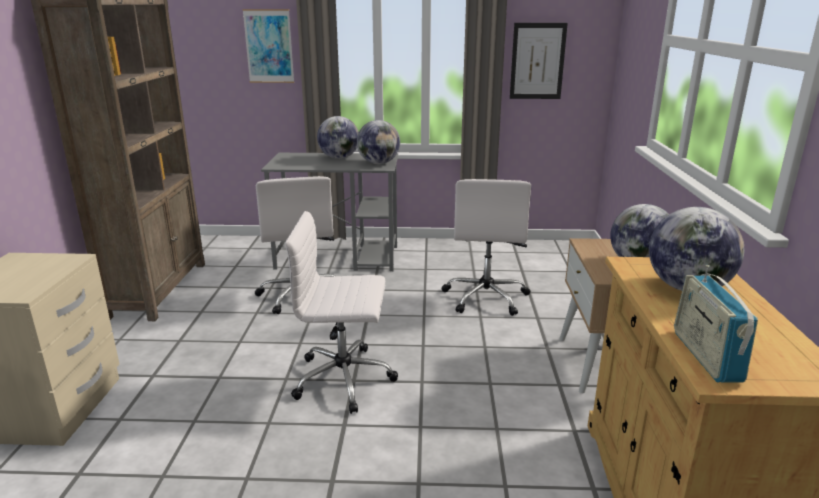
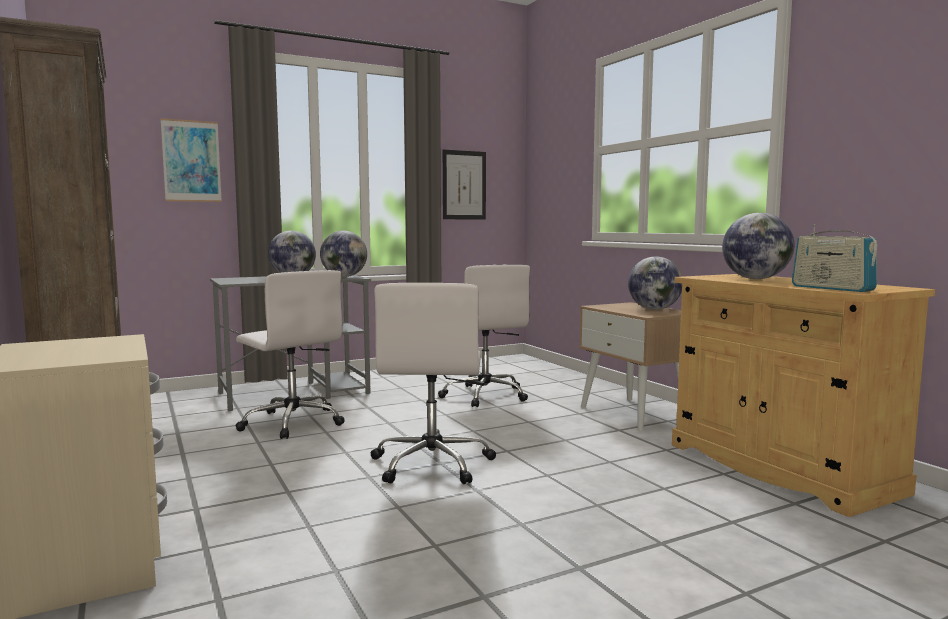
camera: 30 degrees left, 15 degrees down
white office chair [285,211,398,414] -> white office chair turned 60 degrees counterclockwise [371,283,496,484]

